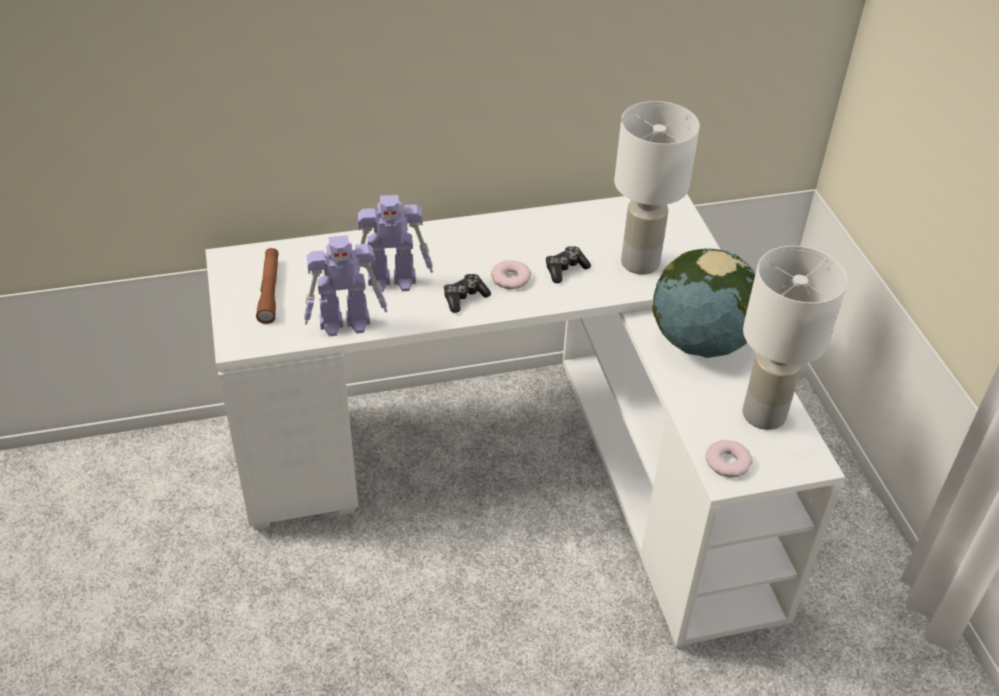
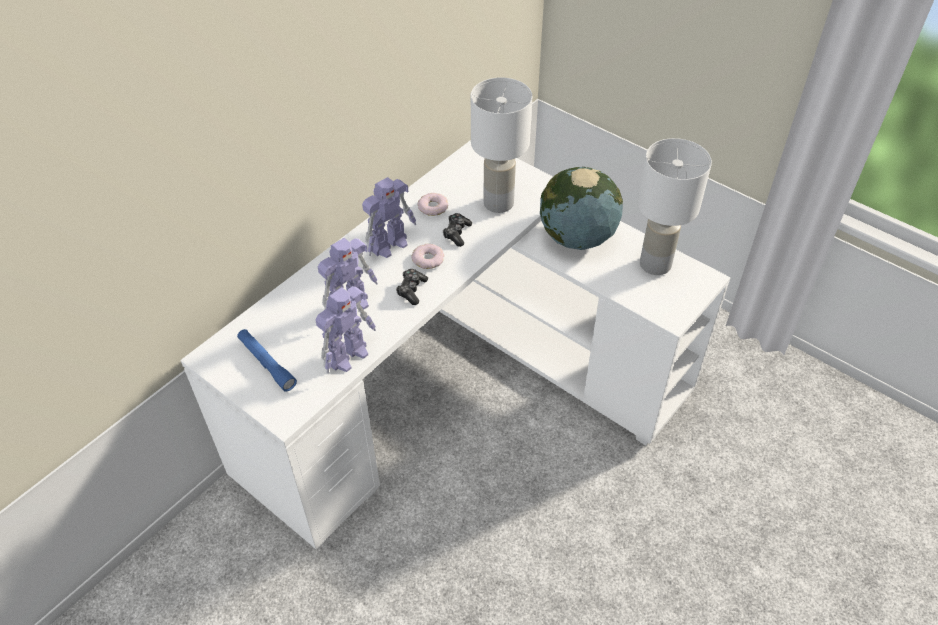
camera: 35 degrees left, 5 degrees up
brown flashlight [256,248,279,324] -> blue flashlight [237,329,297,392]
donut [706,440,753,477] -> donut moved to [418,193,448,216]
none -> toy robot [362,177,416,258]

